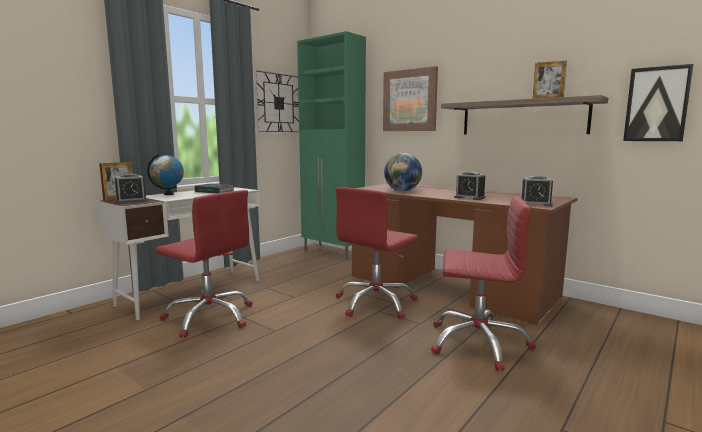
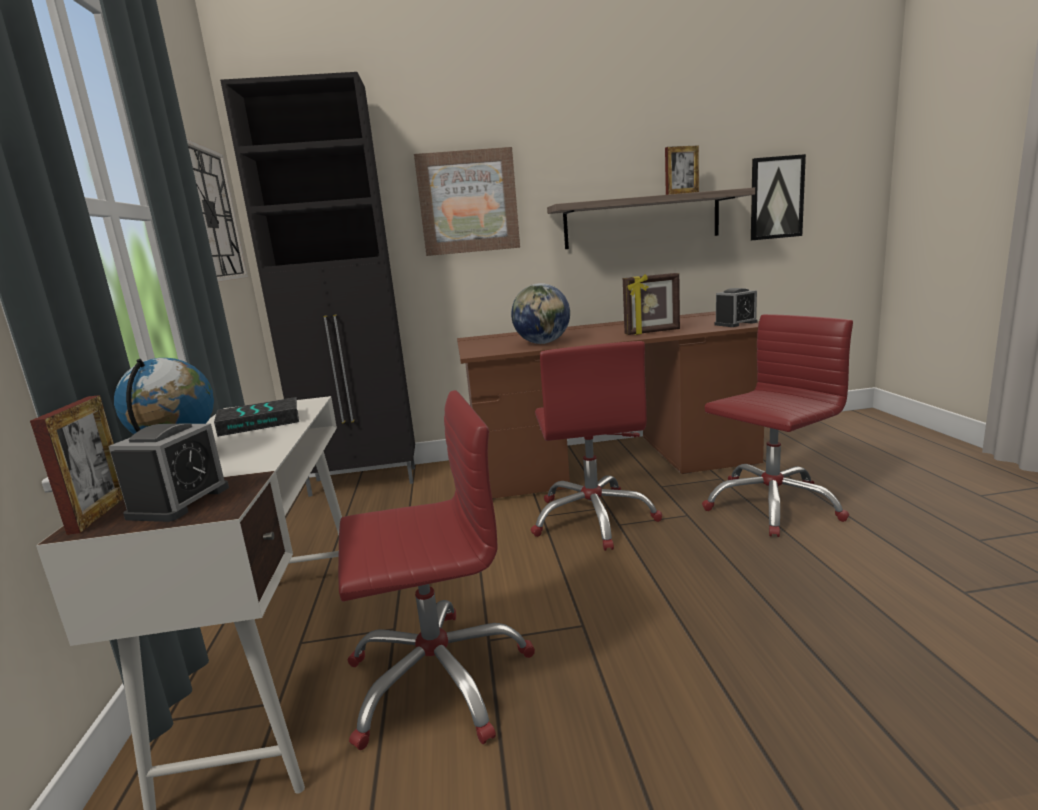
camera: 45 degrees left, 5 degrees up
green cabinet [297,31,366,260] -> black cabinet [220,72,415,497]
alarm clock [454,172,485,200] -> picture frame [623,273,680,335]

